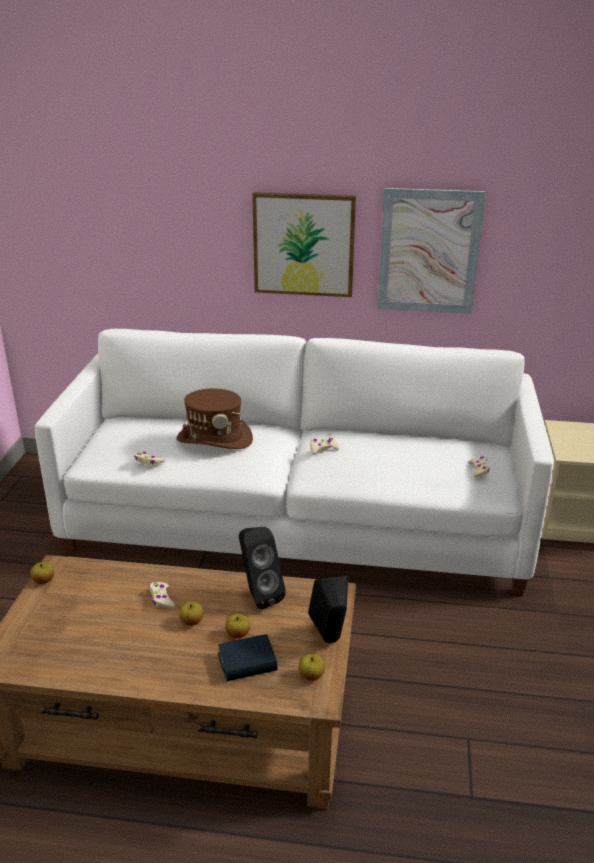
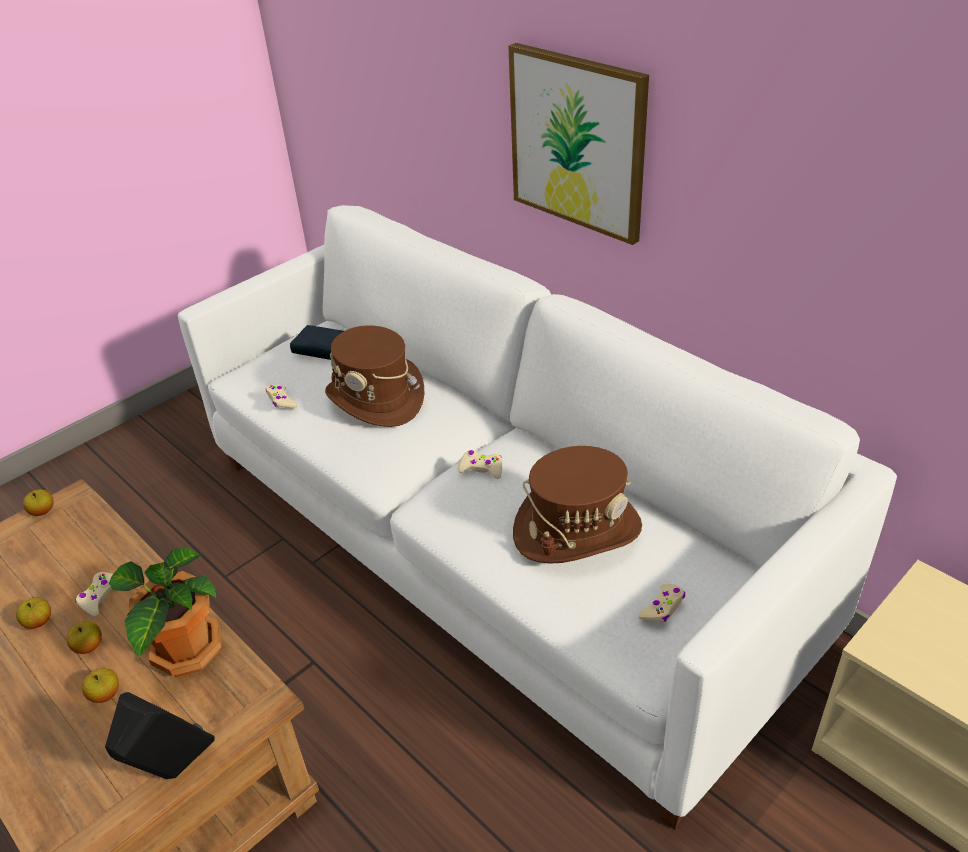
camera: 40 degrees right, 10 degrees up
book [218,634,278,682] -> book moved to [290,325,344,360]
black speaker [239,527,286,609] -> potted plant [109,548,222,677]
apple [299,654,325,680] -> apple moved to [16,597,51,629]
picture [378,188,486,314] -> none
none -> brown hat [513,446,642,564]

